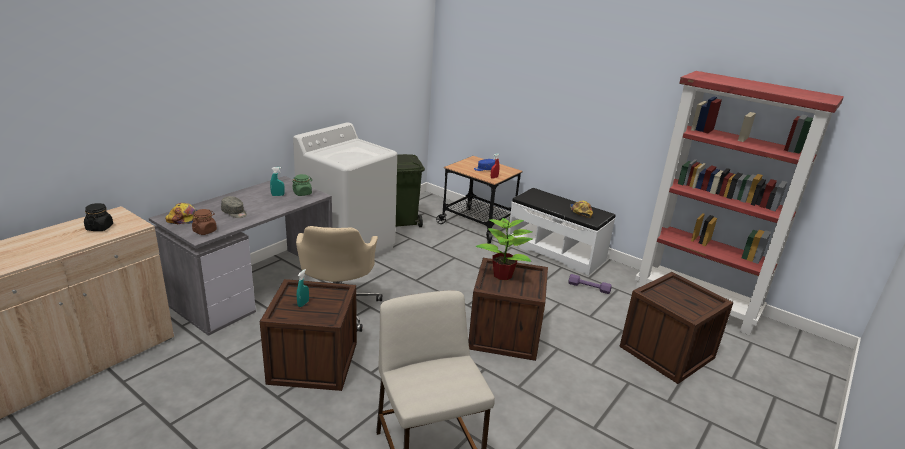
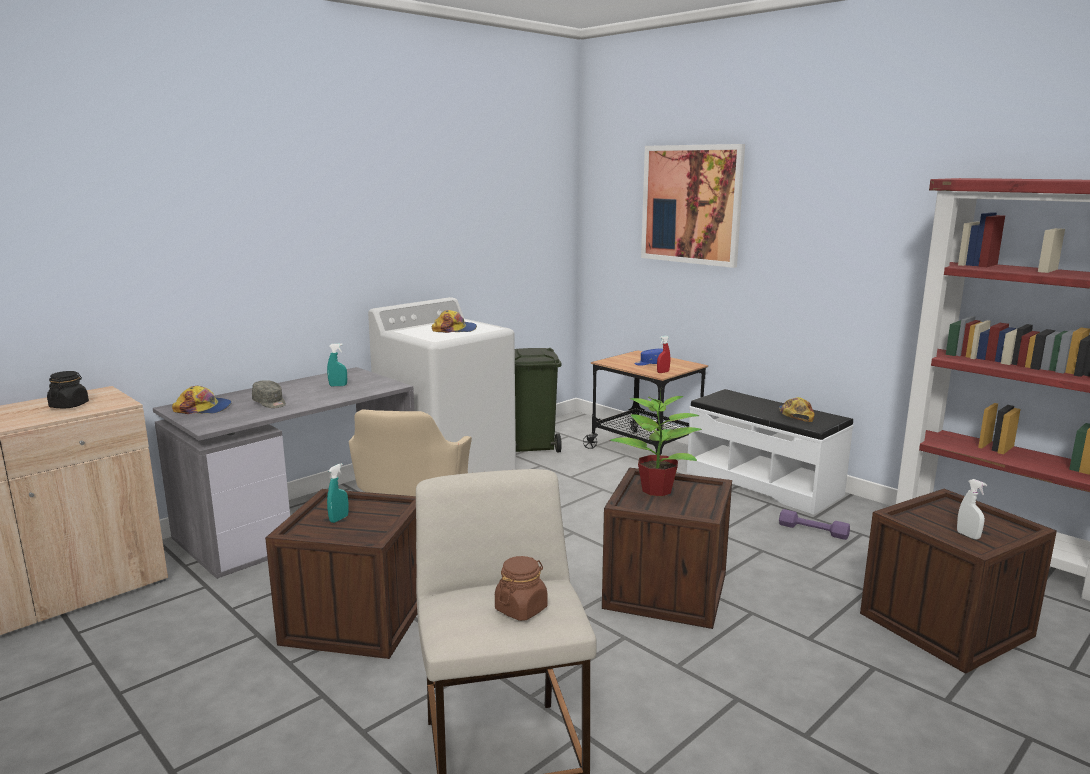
camera: 10 degrees right, 10 degrees down
brown jar [192,209,217,235] -> brown jar moved to [495,556,547,621]
green jar [292,174,313,196] -> none
none -> cap [432,310,477,333]
none -> picture [641,144,745,268]
none -> white spray bottle [957,479,987,540]

